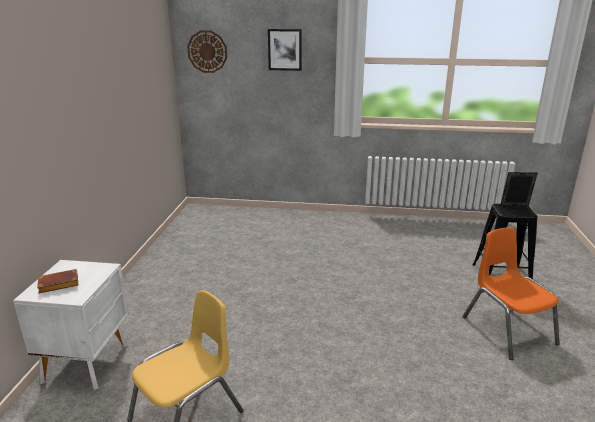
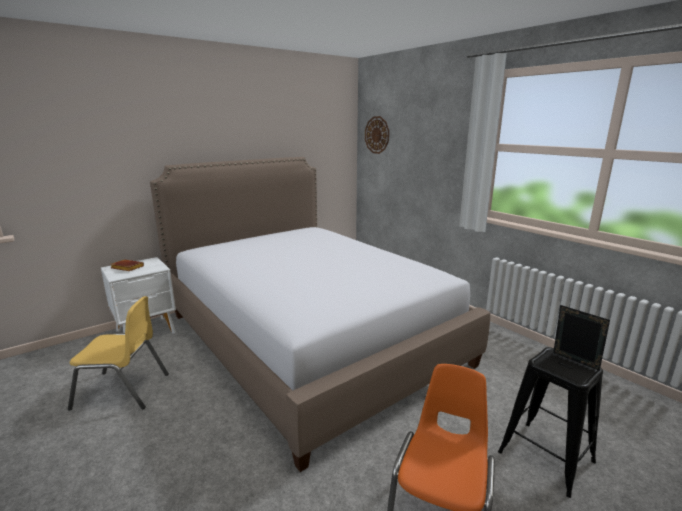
camera: 45 degrees right, 5 degrees down
picture [268,29,302,71] -> none
none -> bed [150,157,490,472]

